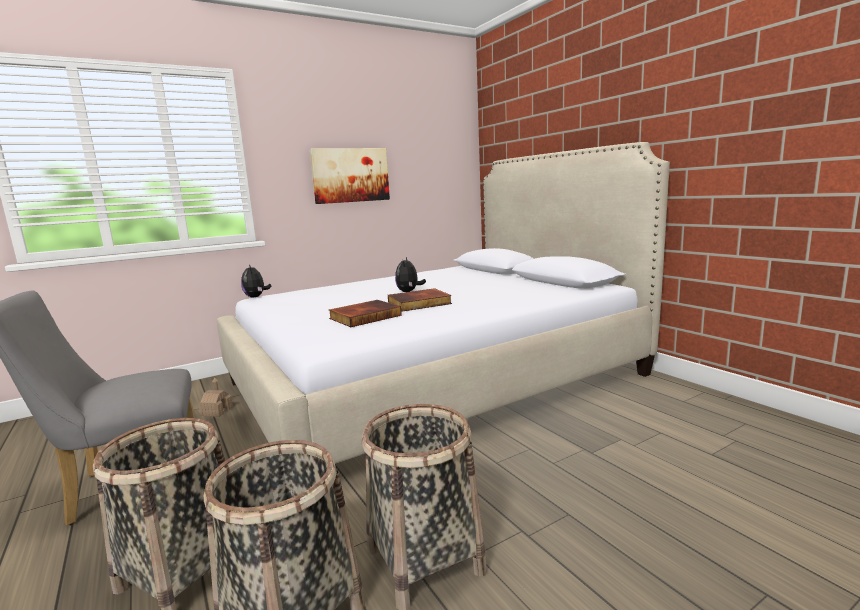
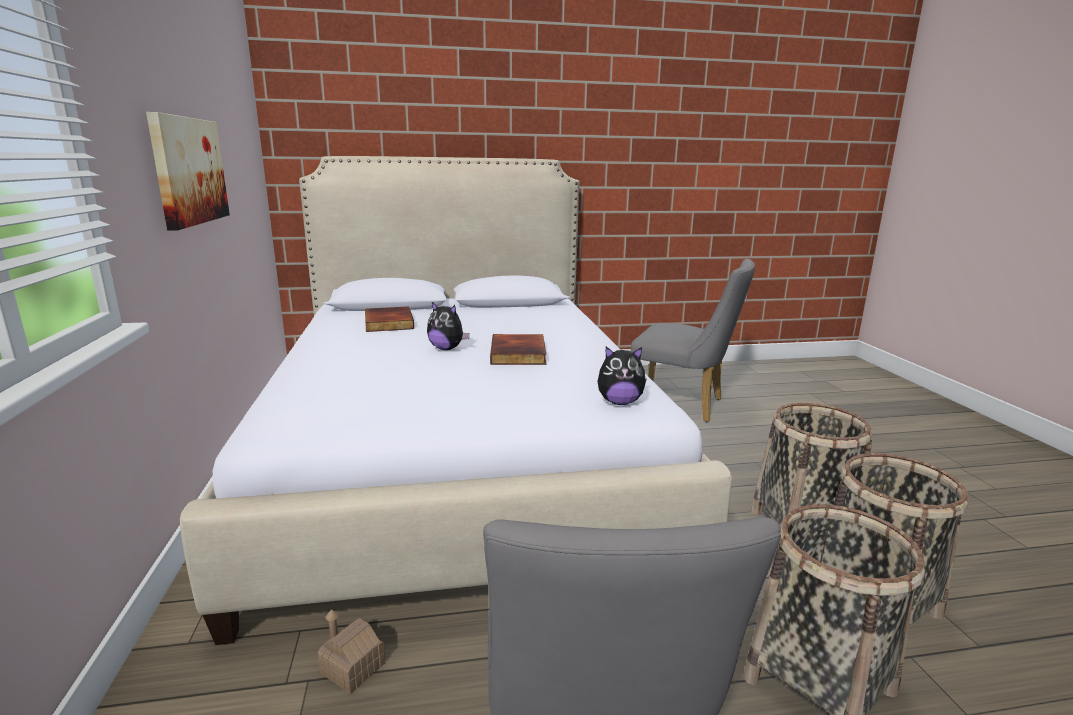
camera: 70 degrees left, 5 degrees up
plush toy [241,264,271,297] -> plush toy moved to [597,347,647,405]
book [329,300,402,327] -> book moved to [365,306,414,332]
none -> grey chair [631,259,755,422]

